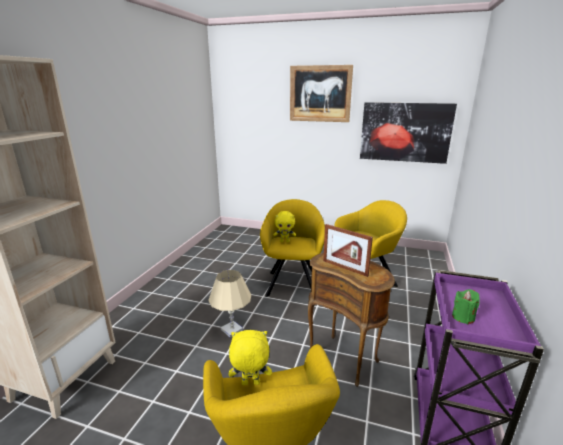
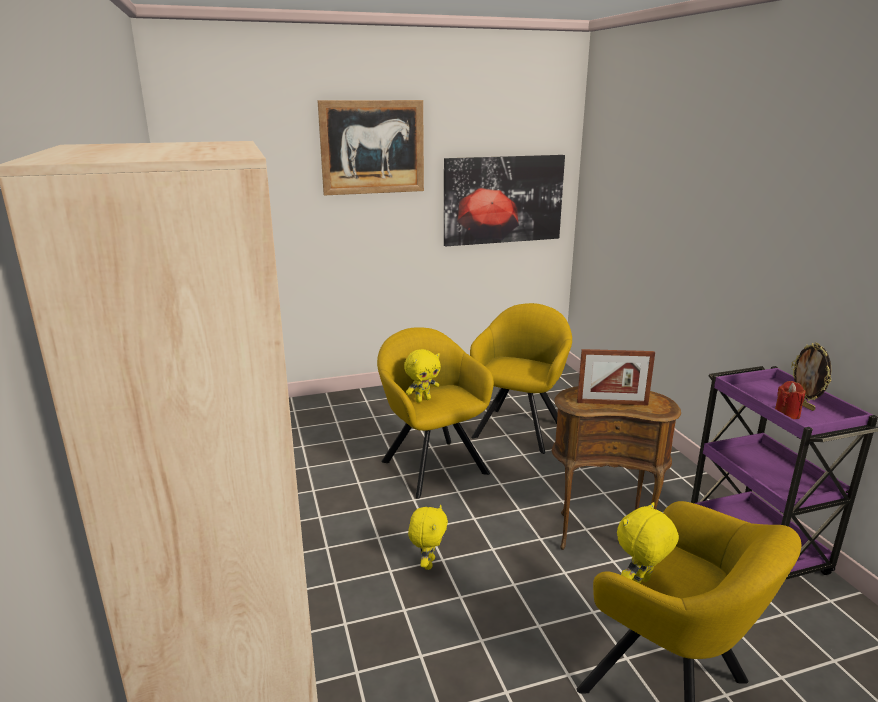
camera: 35 degrees left, 0 degrees up
beige table lamp [208,270,251,337] -> yellow plush toy [408,505,448,570]
green candle [452,289,480,324] -> red candle [775,381,805,419]
none -> picture frame [791,342,832,411]

